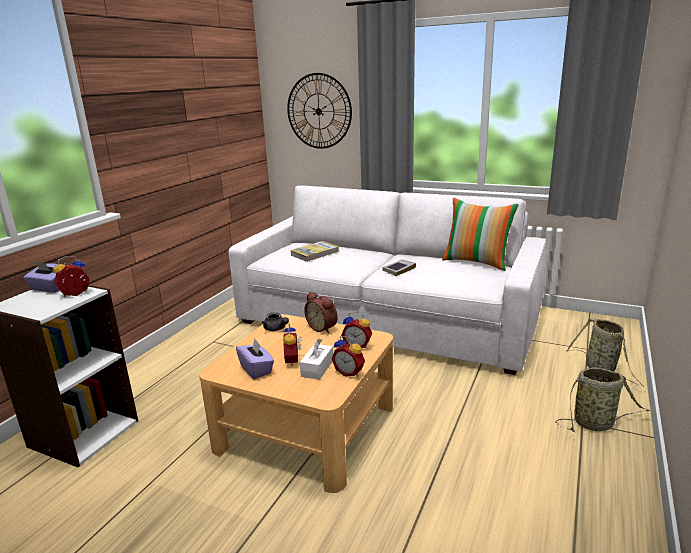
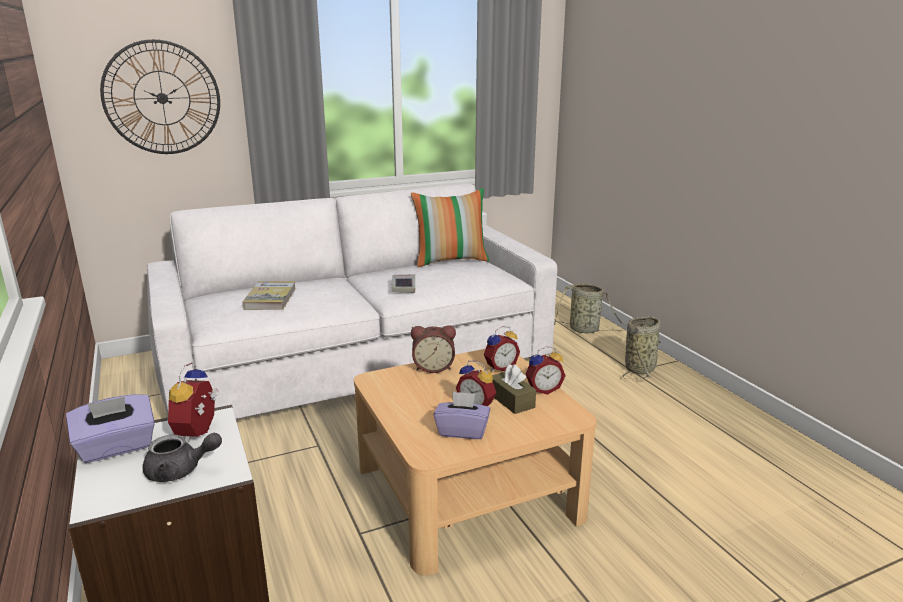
camera: 50 degrees left, 0 degrees up
grey teapot [262,312,289,331] -> grey teapot moved to [143,433,222,482]
white tissue box [300,339,333,380] -> brown tissue box [492,364,536,414]

